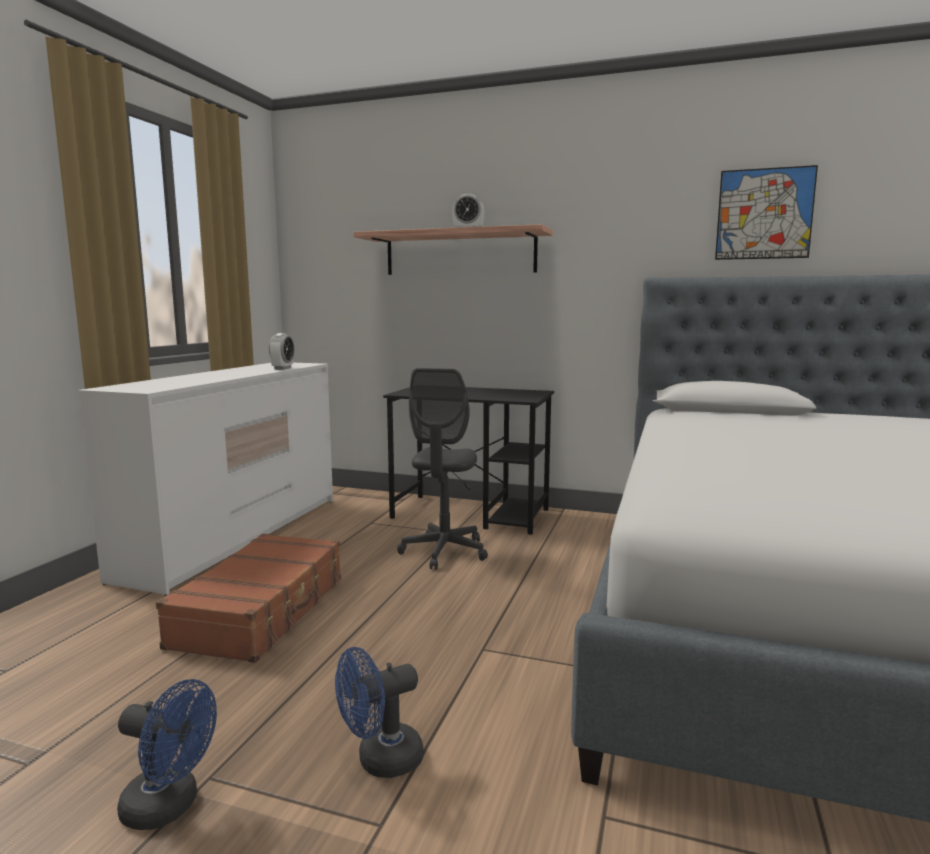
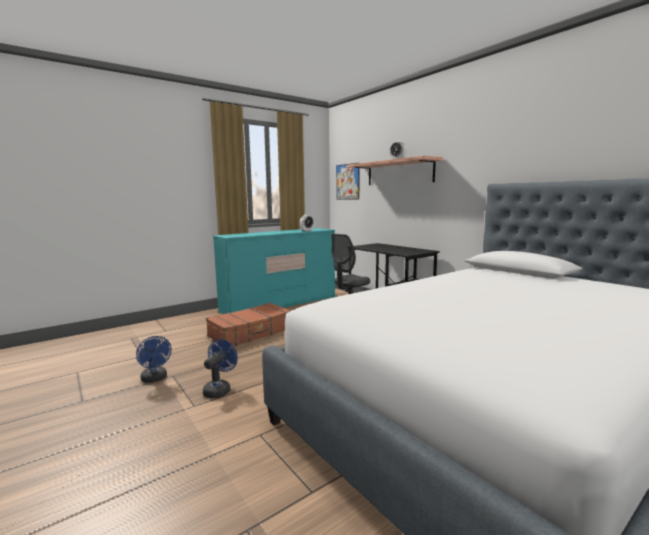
camera: 35 degrees right, 0 degrees up
white dresser [78,363,333,596] -> turquoise dresser [213,228,335,314]
blue fan [335,647,423,778] -> blue fan turned 105 degrees clockwise [203,339,238,398]
picture [715,165,818,260] -> picture moved to [336,163,360,200]

